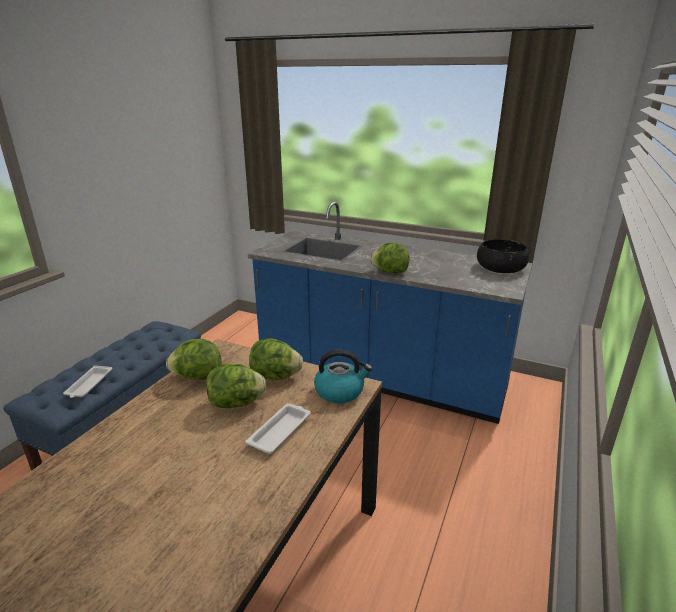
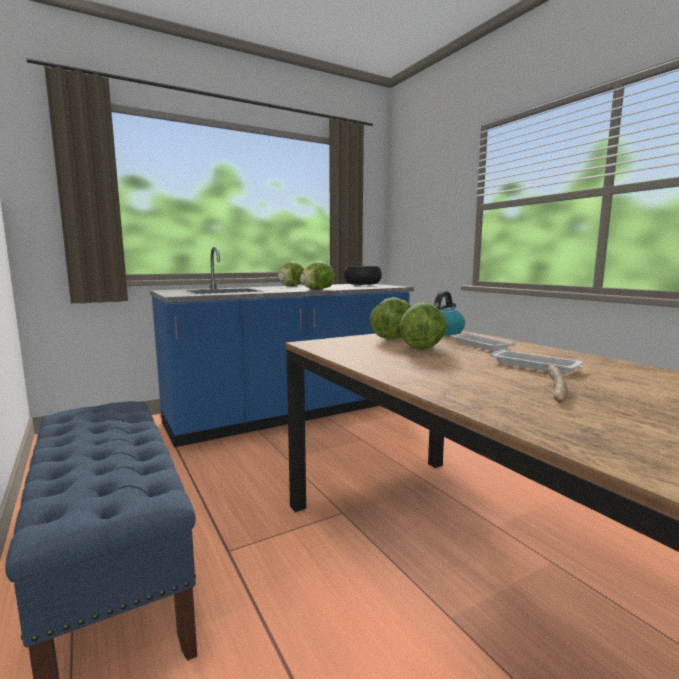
camera: 55 degrees left, 15 degrees down
white tray [63,365,113,398] -> white tray moved to [489,349,584,374]
lettuce [166,339,221,380] -> lettuce moved to [278,261,304,286]
none -> bread [547,364,568,402]

